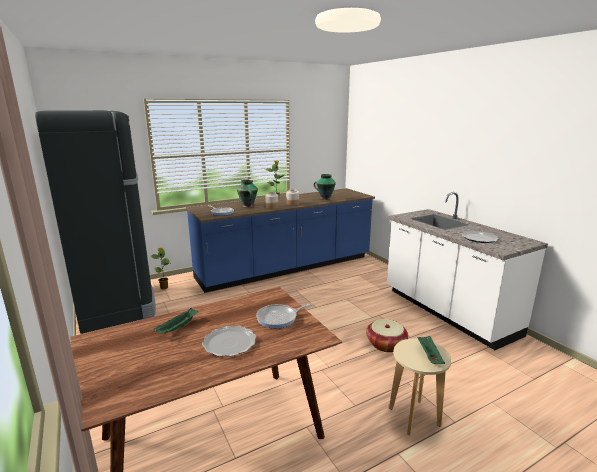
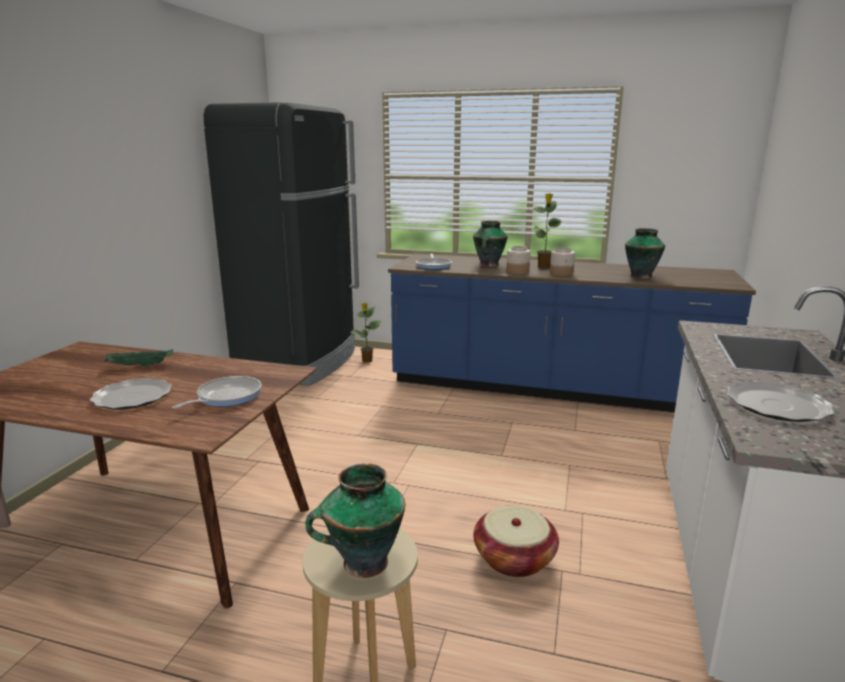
camera: 45 degrees right, 0 degrees up
frying pan [256,304,313,328] -> frying pan turned 105 degrees clockwise [172,376,262,409]
green tray [417,336,445,364] -> vase [305,463,405,578]

